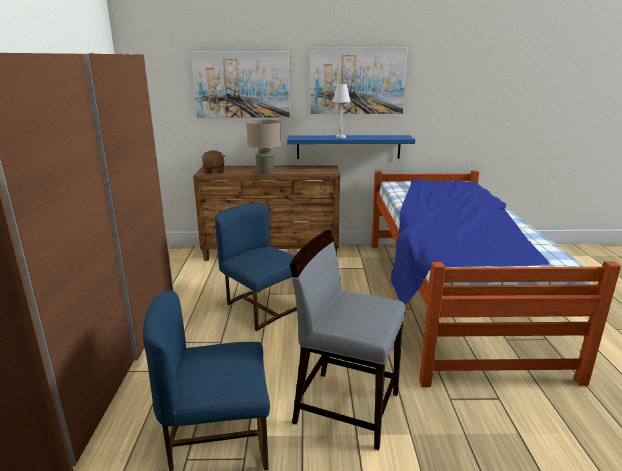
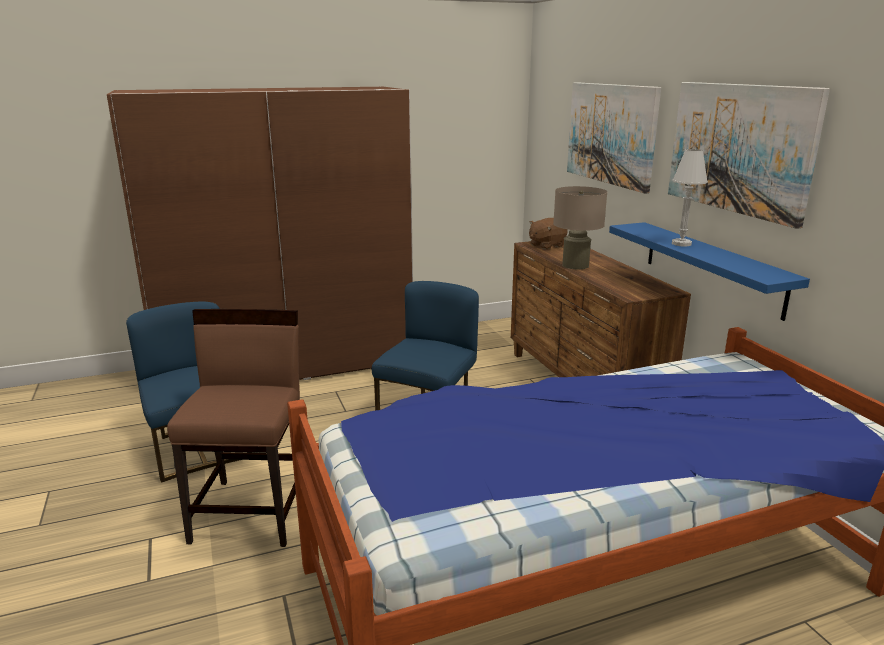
camera: 70 degrees right, 0 degrees up
grey chair [290,230,405,450] -> brown chair [167,309,300,547]

